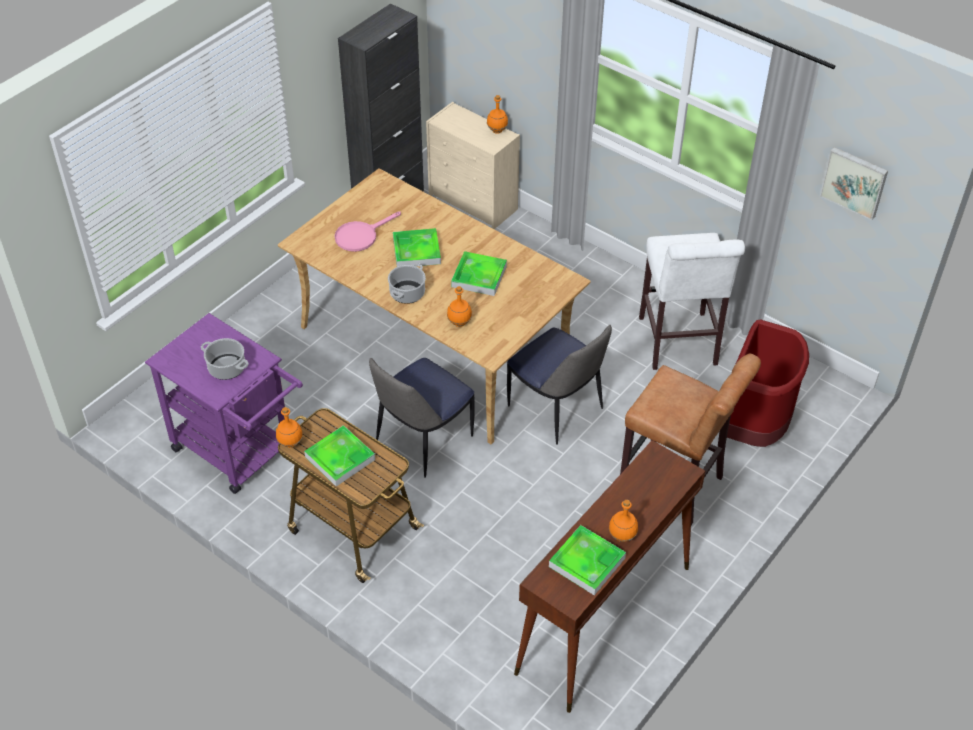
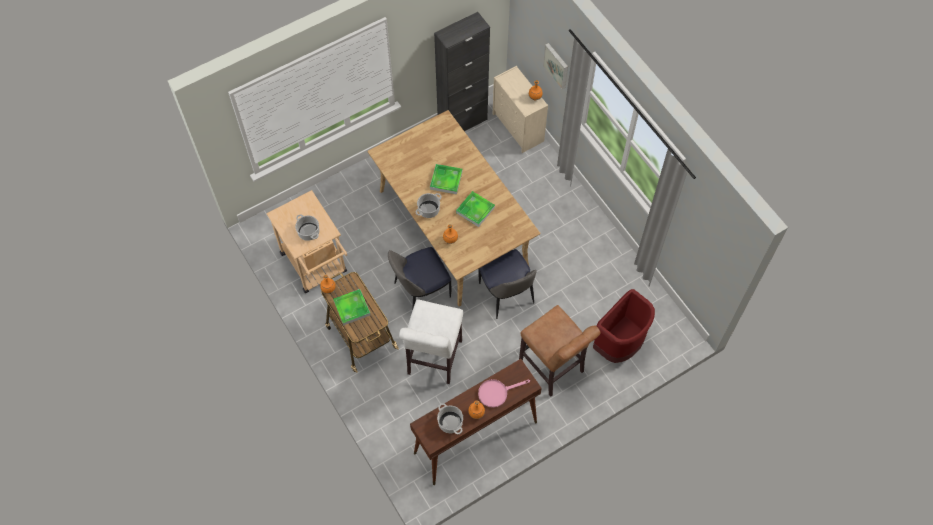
camera: 20 degrees right, 15 degrees up
purple cart [145,313,303,494] -> beige cart [266,190,347,293]
pink frying pan [335,211,401,252] -> pink frying pan moved to [478,379,530,408]
tray [549,525,626,595] -> cooking pot [437,403,463,434]
white stool [639,233,745,370] -> white stool moved to [399,299,463,384]
picture [820,147,888,220] -> picture moved to [543,43,568,89]

